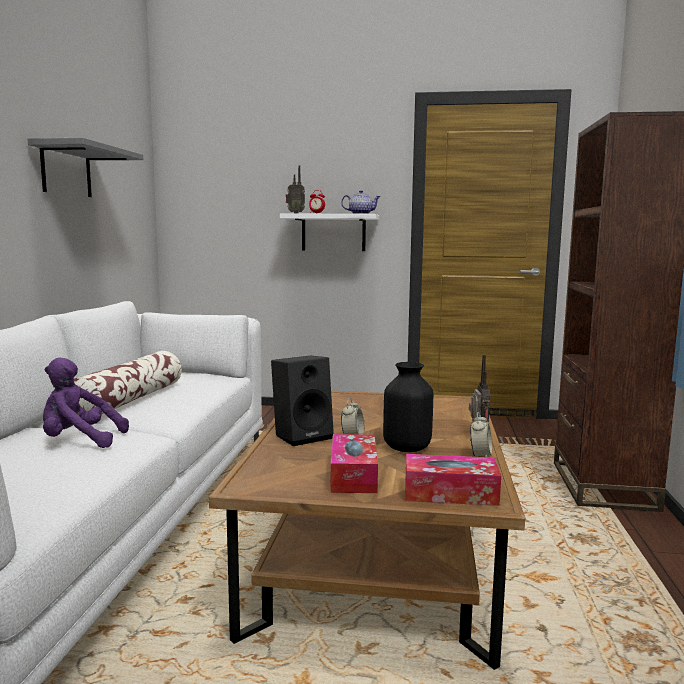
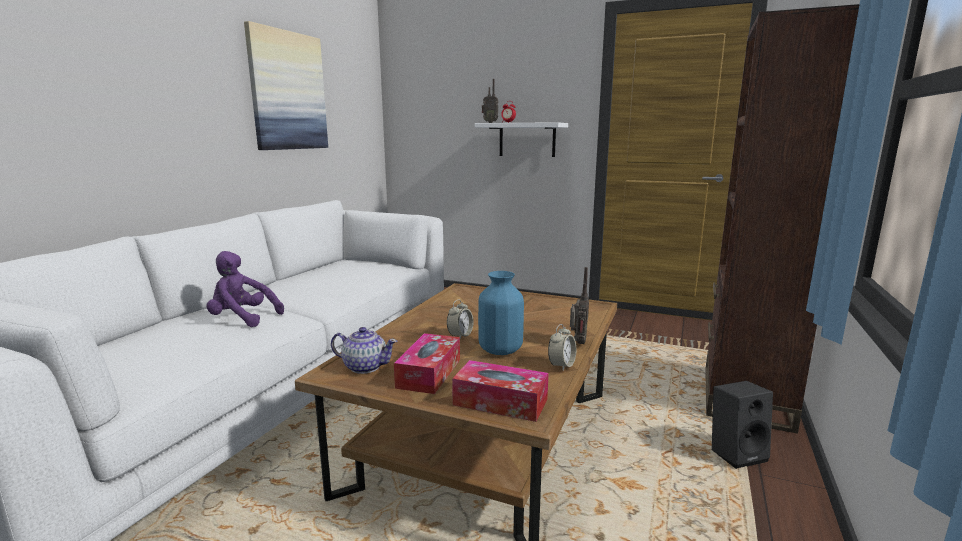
camera: 15 degrees right, 5 degrees up
grey shelf [28,138,143,197] -> picture [244,21,328,150]
pillow [74,351,182,415] -> none
black speaker [271,356,334,446] -> black speaker moved to [712,381,773,469]
teapot [341,190,381,214] -> teapot moved to [331,327,397,374]
black vase [383,362,433,452] -> blue vase [478,271,524,355]

